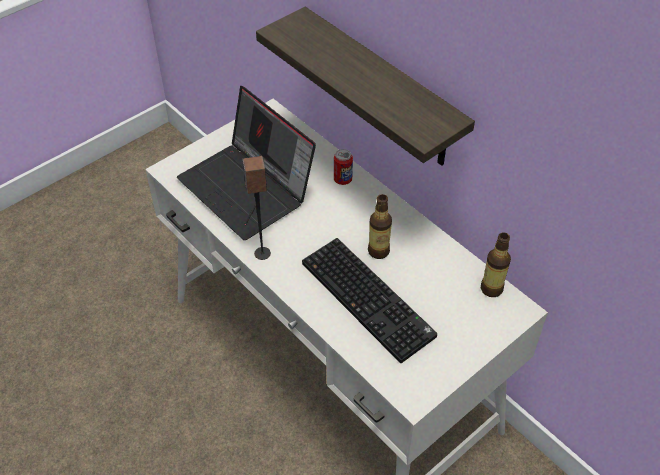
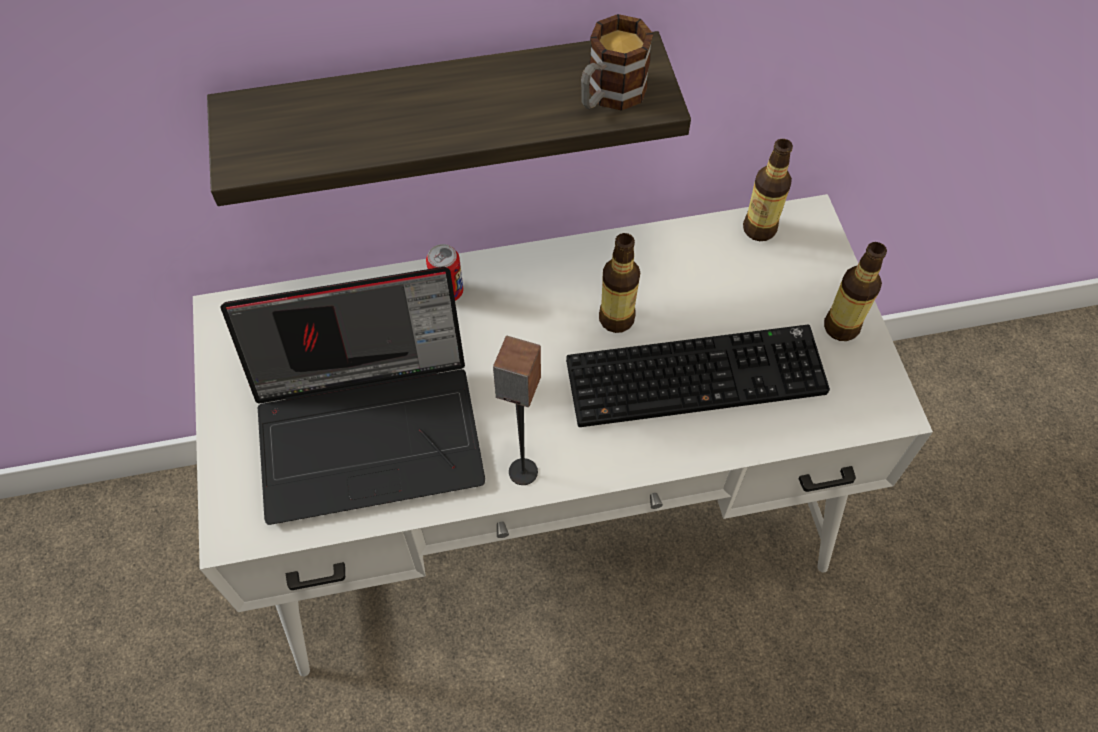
camera: 60 degrees left, 10 degrees up
none -> mug [581,14,653,111]
none -> bottle [824,242,887,341]

